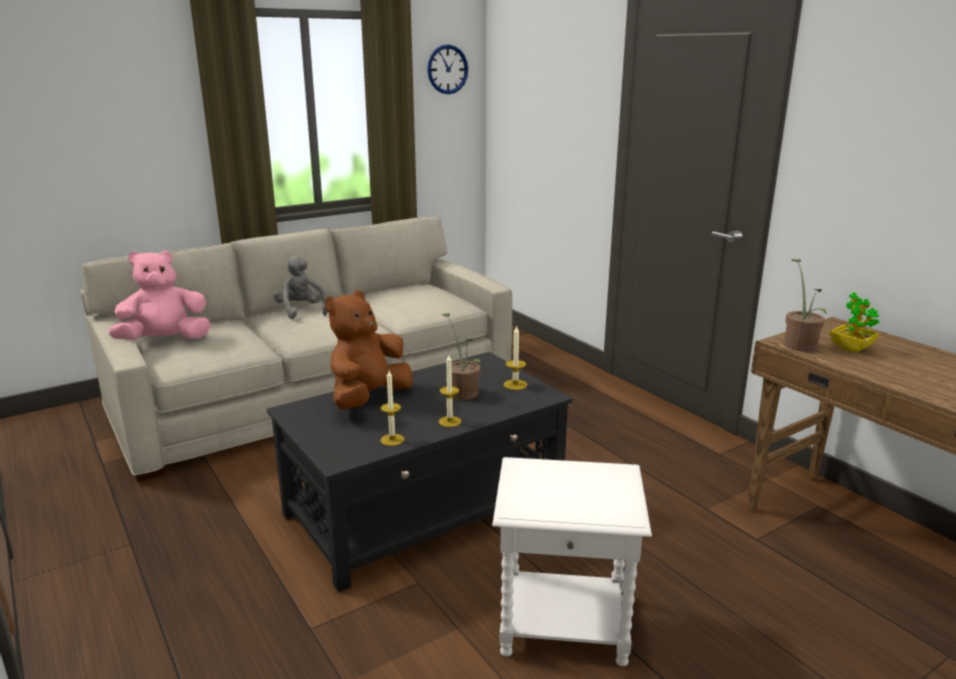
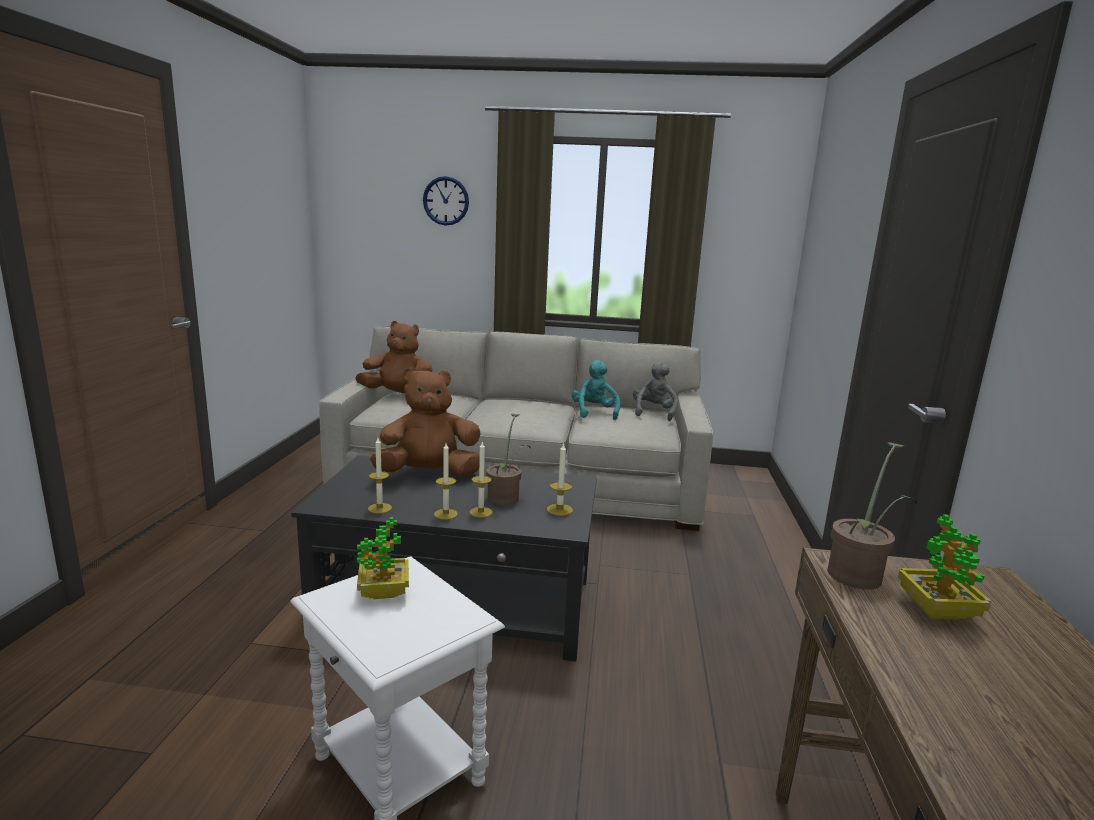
camera: 40 degrees right, 5 degrees down
pink plush toy [109,250,211,340] -> brown plush toy [355,321,433,393]
grey plush toy [273,256,328,319] -> grey plush toy moved to [633,361,678,421]
wall clock [427,44,468,94] -> wall clock moved to [423,176,469,226]
none -> potted plant [357,517,409,599]
none -> candle [469,441,493,518]
none -> turquoise plush toy [571,360,620,420]

